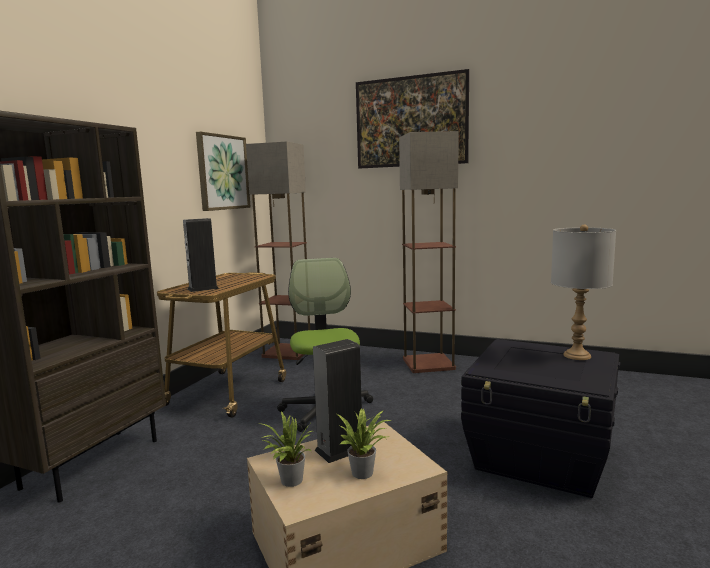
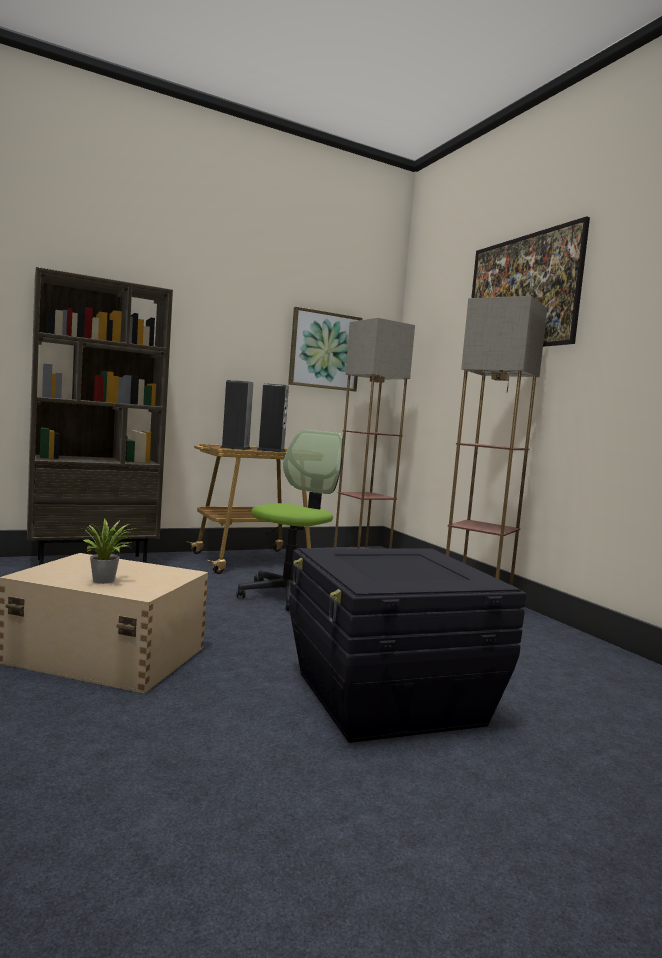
camera: 40 degrees right, 5 degrees down
potted plant [257,411,312,487] -> none
speaker [313,339,362,463] -> speaker moved to [257,383,289,452]
grey table lamp [551,225,616,360] -> none

